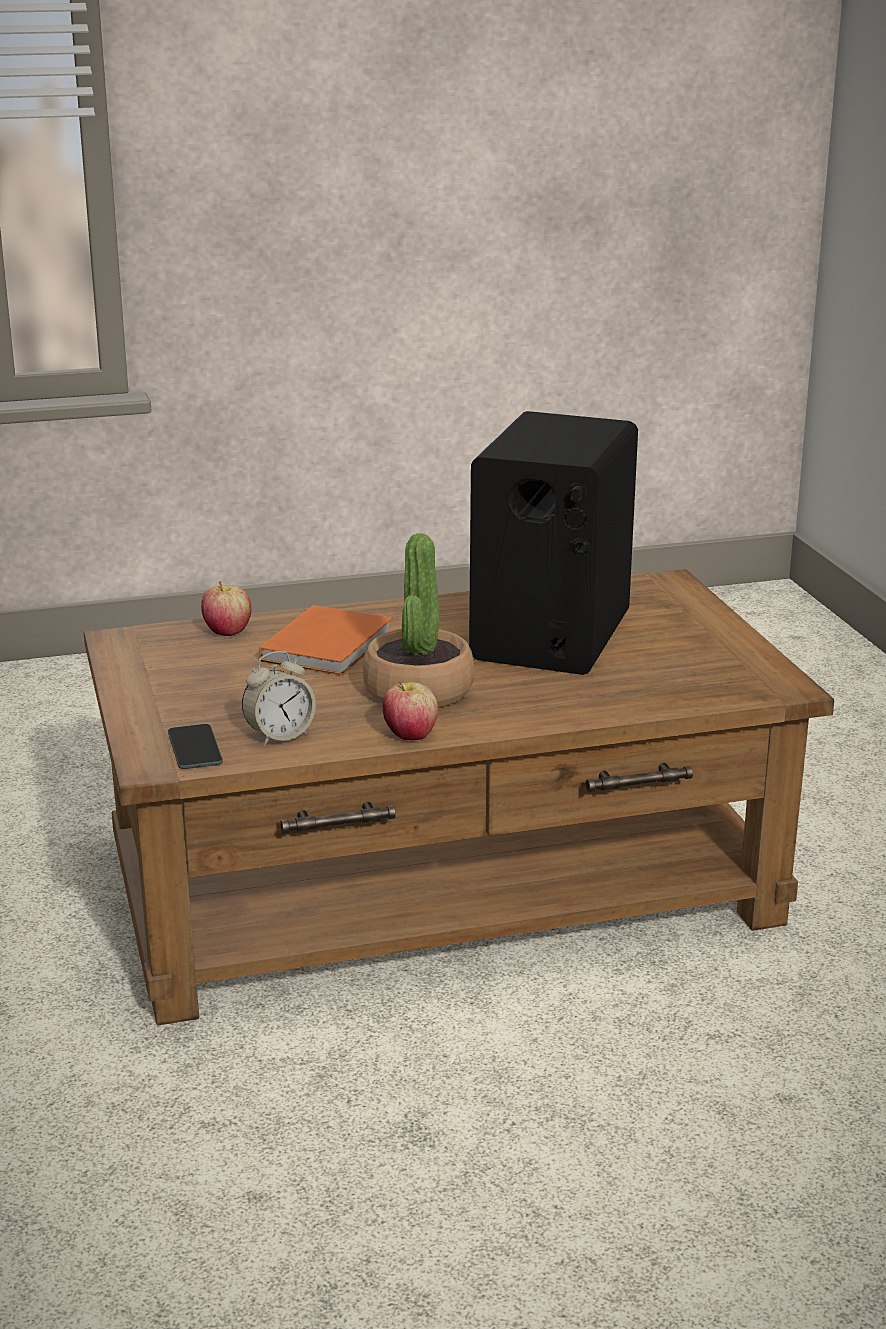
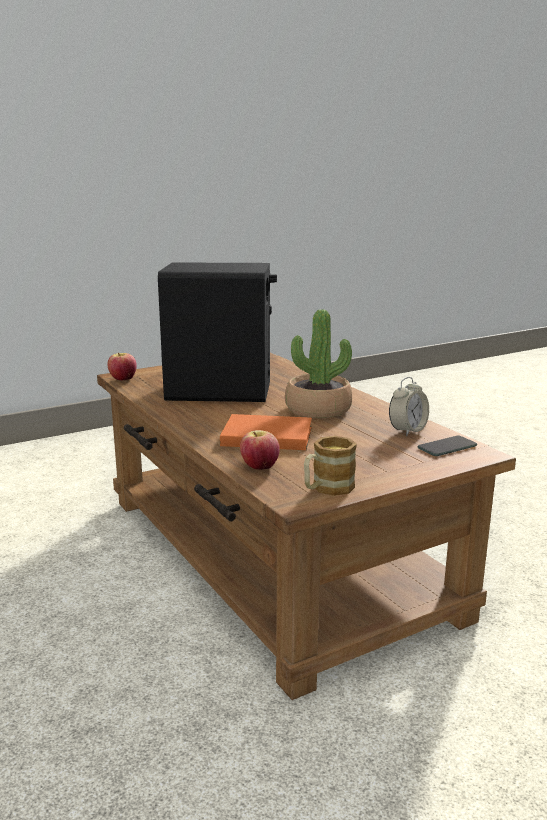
camera: 105 degrees left, 5 degrees down
alarm clock [242,651,316,746] -> alarm clock turned 90 degrees clockwise [389,377,429,436]
apple [383,680,438,740] -> apple moved to [107,353,137,380]
none -> mug [304,436,357,496]

